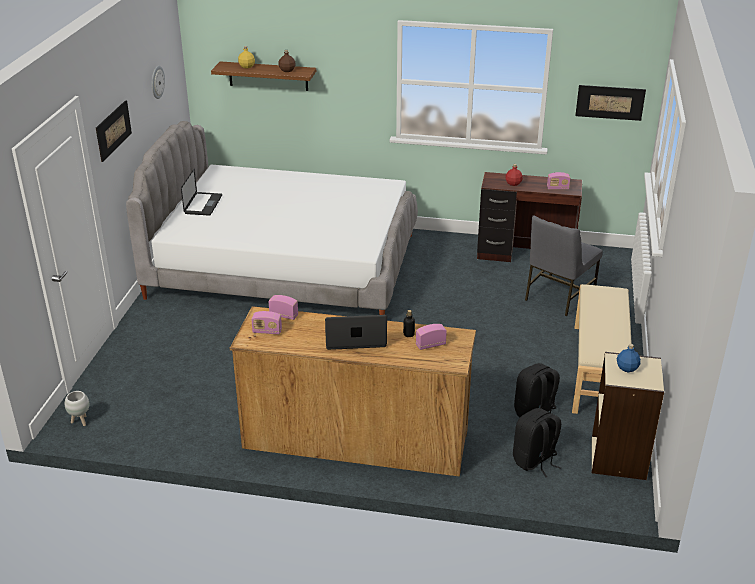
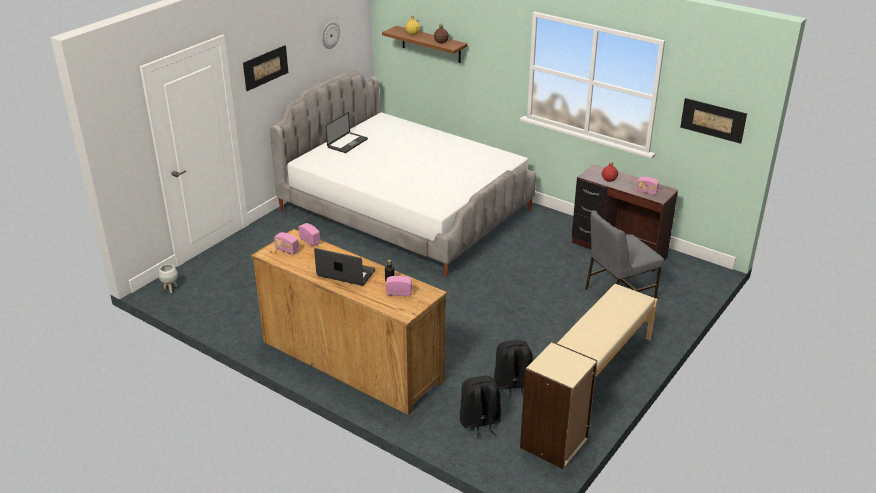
camera: 25 degrees right, 0 degrees up
blue bottle [617,344,641,372] -> none

